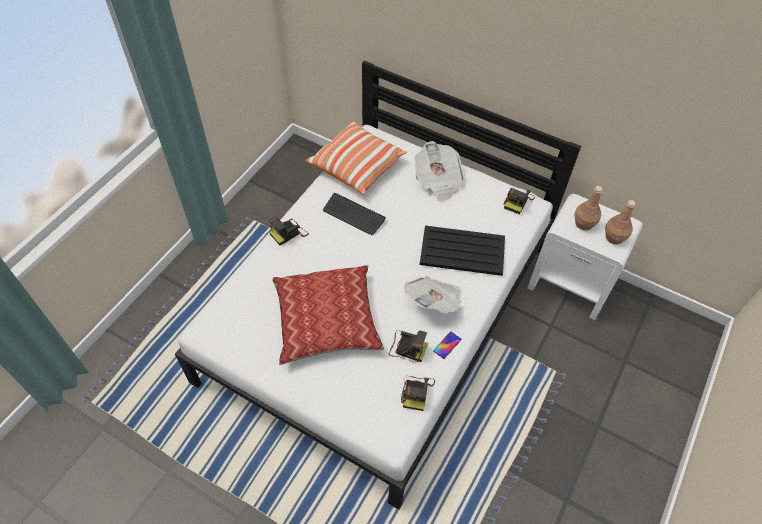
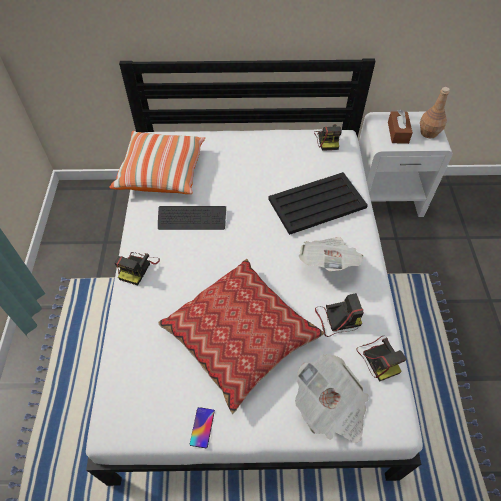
camera: 30 degrees left, 0 degrees up
newspaper [414,141,465,202] -> newspaper moved to [295,354,369,443]
phone [433,332,461,359] -> phone moved to [190,407,215,448]
brown bottle [574,186,603,231] -> brown tissue box [388,109,413,144]

